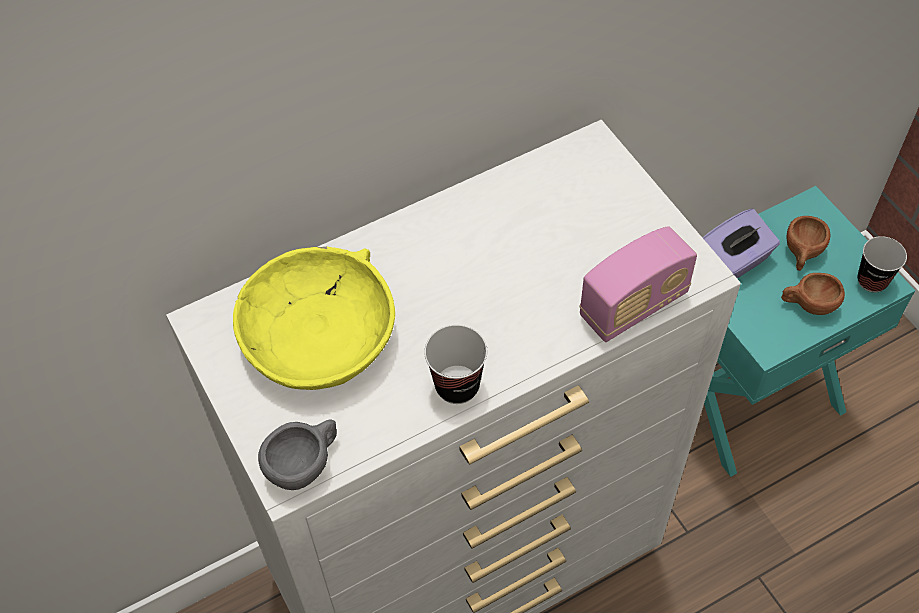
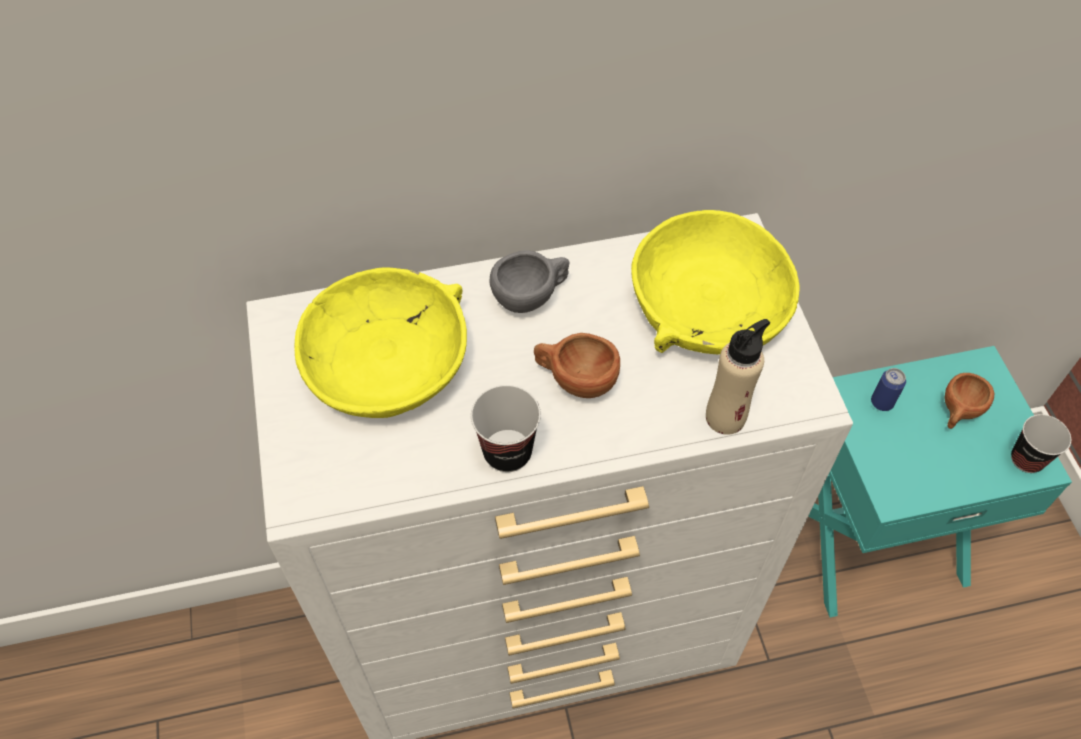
camera: 15 degrees right, 0 degrees up
grey cup [258,419,337,490] -> grey cup moved to [489,250,569,313]
radio [579,226,697,342] -> beige bottle [706,319,770,435]
purple tissue box [703,209,780,278] -> can [871,368,906,411]
brown cup [781,273,845,315] -> brown cup moved to [534,333,620,398]
none -> yellow bowl [631,210,800,355]

